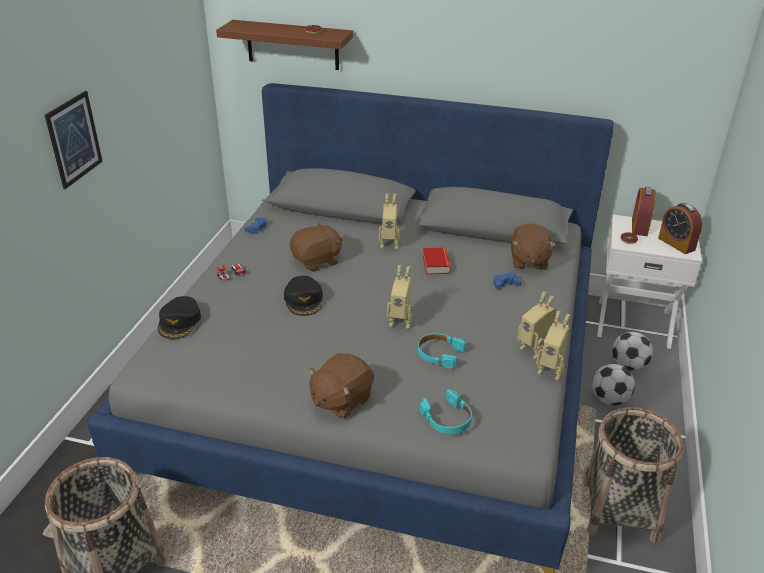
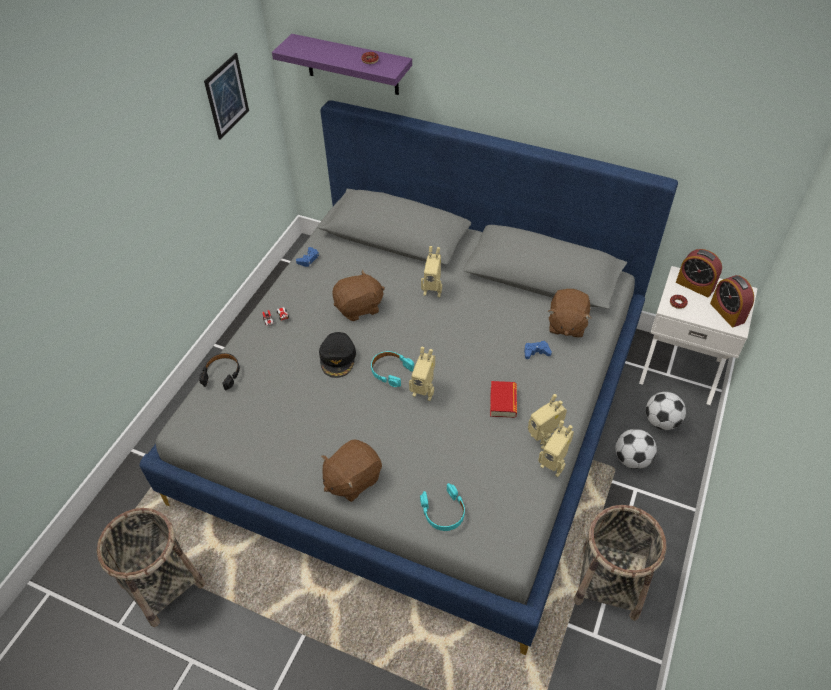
camera: 10 degrees right, 15 degrees up
picture [45,91,103,189] -> picture moved to [204,53,249,140]
black cap [158,296,201,339] -> black headphones [199,353,240,390]
brown shelf [216,20,353,70] -> purple shelf [272,34,412,95]
turquoise headphones [418,333,466,368] -> turquoise headphones moved to [371,351,414,387]
book [423,248,451,275] -> book moved to [490,381,517,418]
alarm clock [632,187,656,236] -> alarm clock turned 75 degrees counterclockwise [676,249,722,297]

